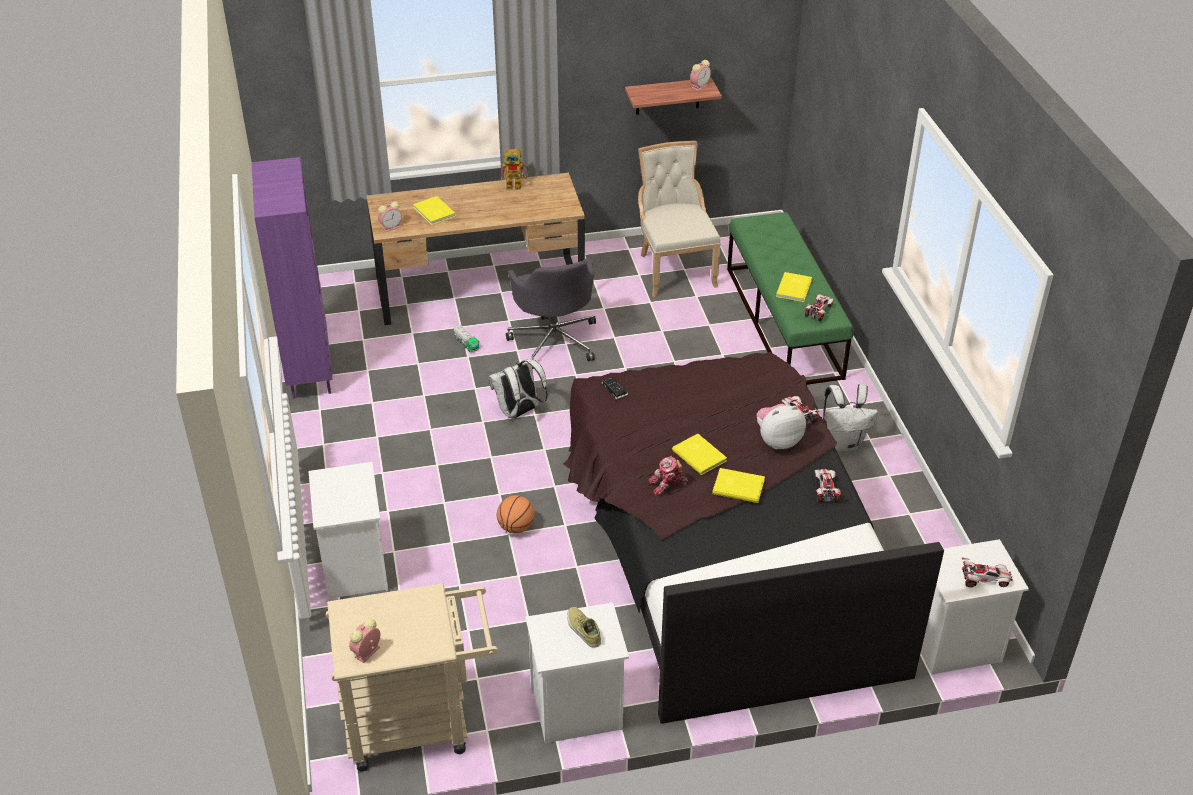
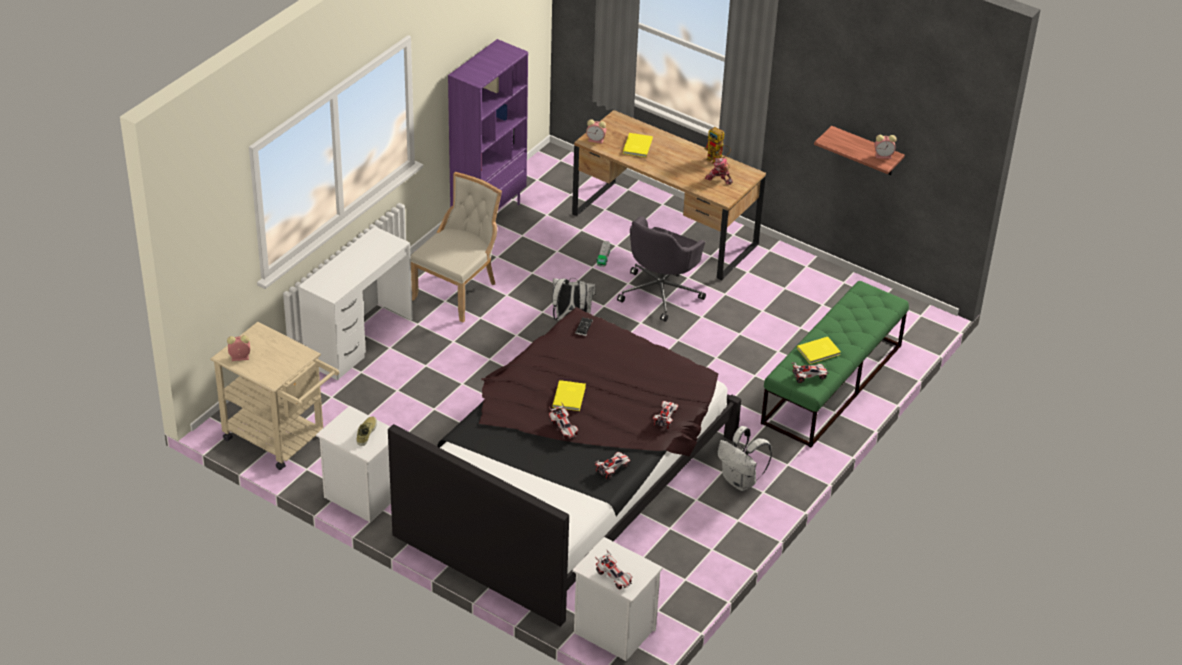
camera: 45 degrees right, 0 degrees up
white nightstand [308,462,388,599] -> white desk [298,227,413,381]
basketball [497,495,535,533] -> none
beige chair [638,141,721,297] -> beige chair moved to [411,172,502,323]
toy robot [648,456,688,496] -> toy robot moved to [705,158,732,185]
yellow book [713,468,765,503] -> toy car [549,403,578,439]
plush toy [757,404,806,449] -> none

